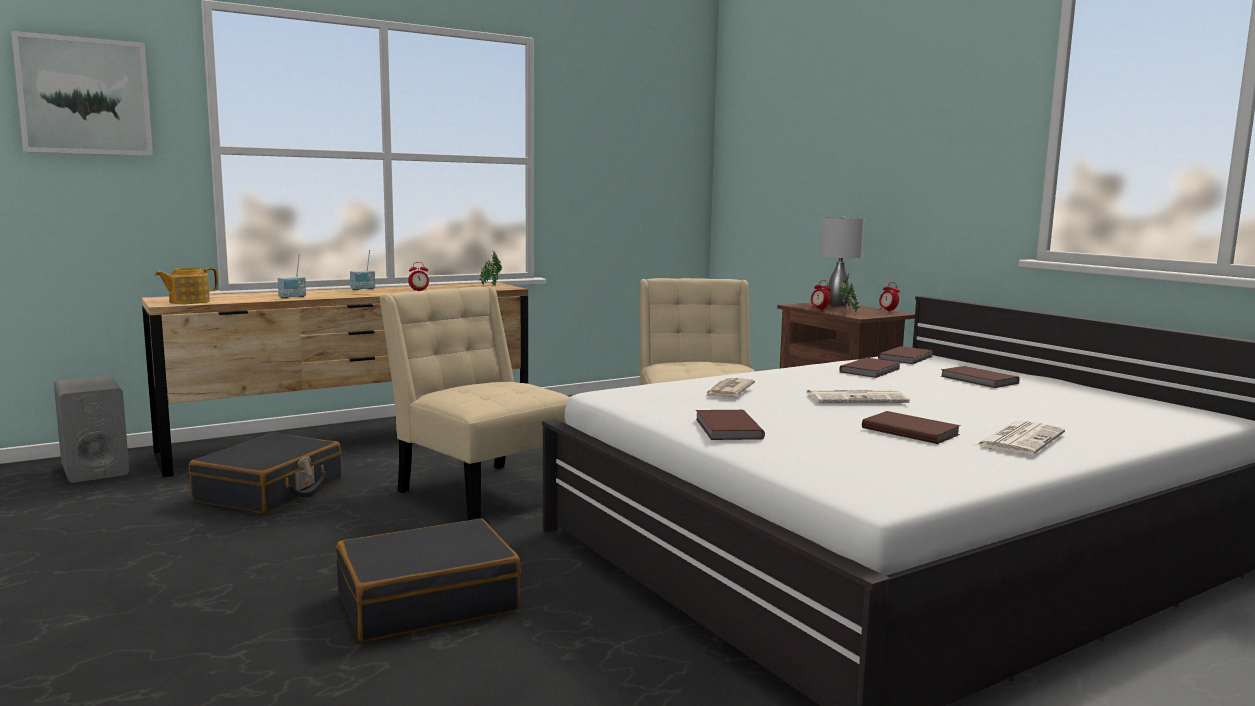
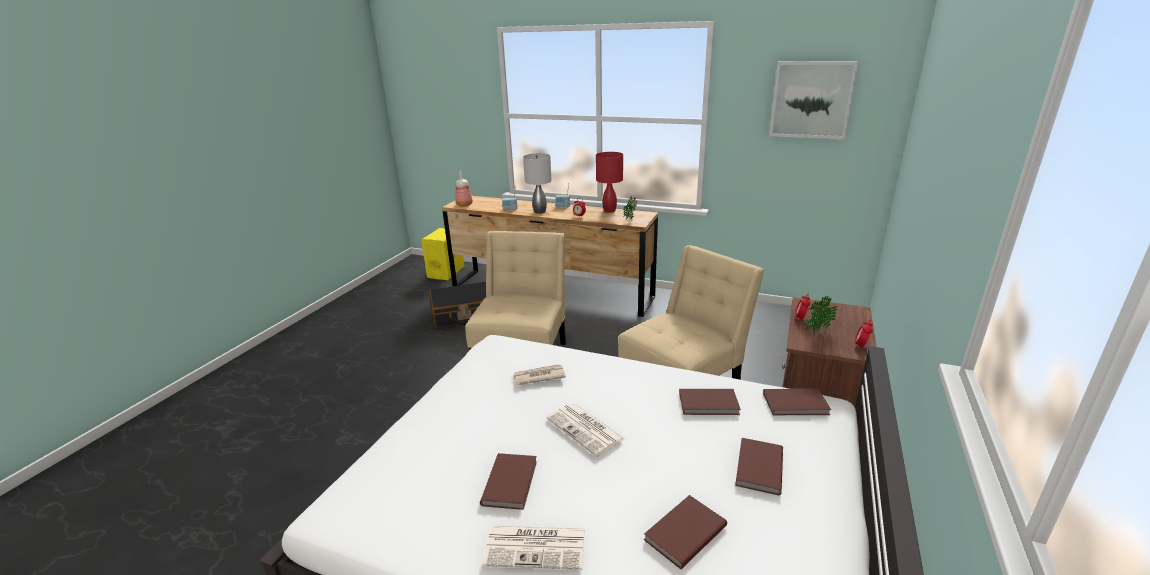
camera: 55 degrees right, 15 degrees up
picture [11,31,153,156] -> picture moved to [769,61,858,139]
grey speaker [54,376,129,483] -> yellow speaker [421,228,464,280]
teapot [155,267,218,304] -> bottle [455,171,473,206]
black suitcase [336,518,521,642] -> none
brown book [696,410,765,440] -> brown book moved to [644,495,727,569]
grey table lamp [820,216,865,306] -> grey table lamp moved to [523,153,552,214]
none -> red table lamp [596,152,623,212]

